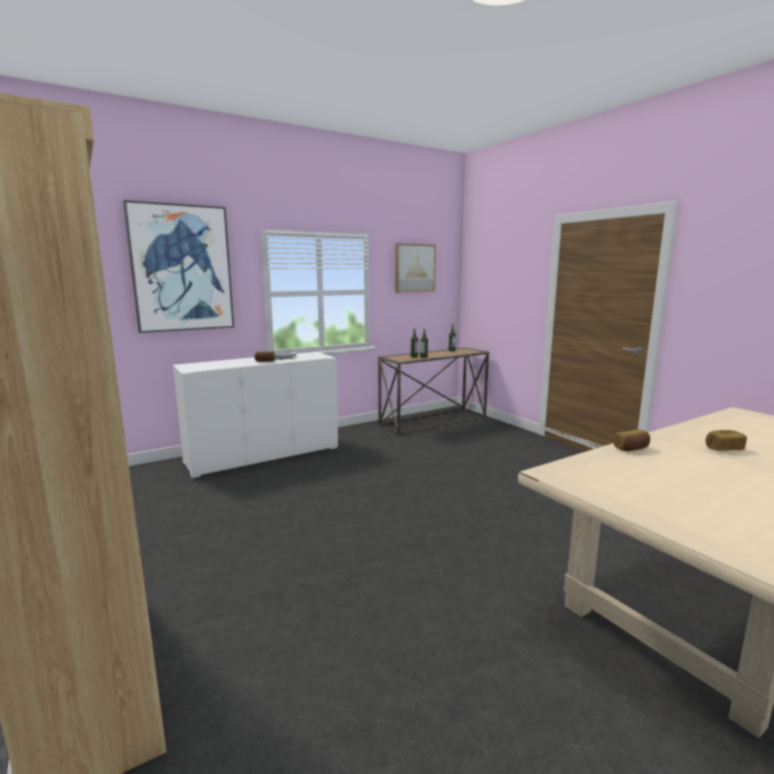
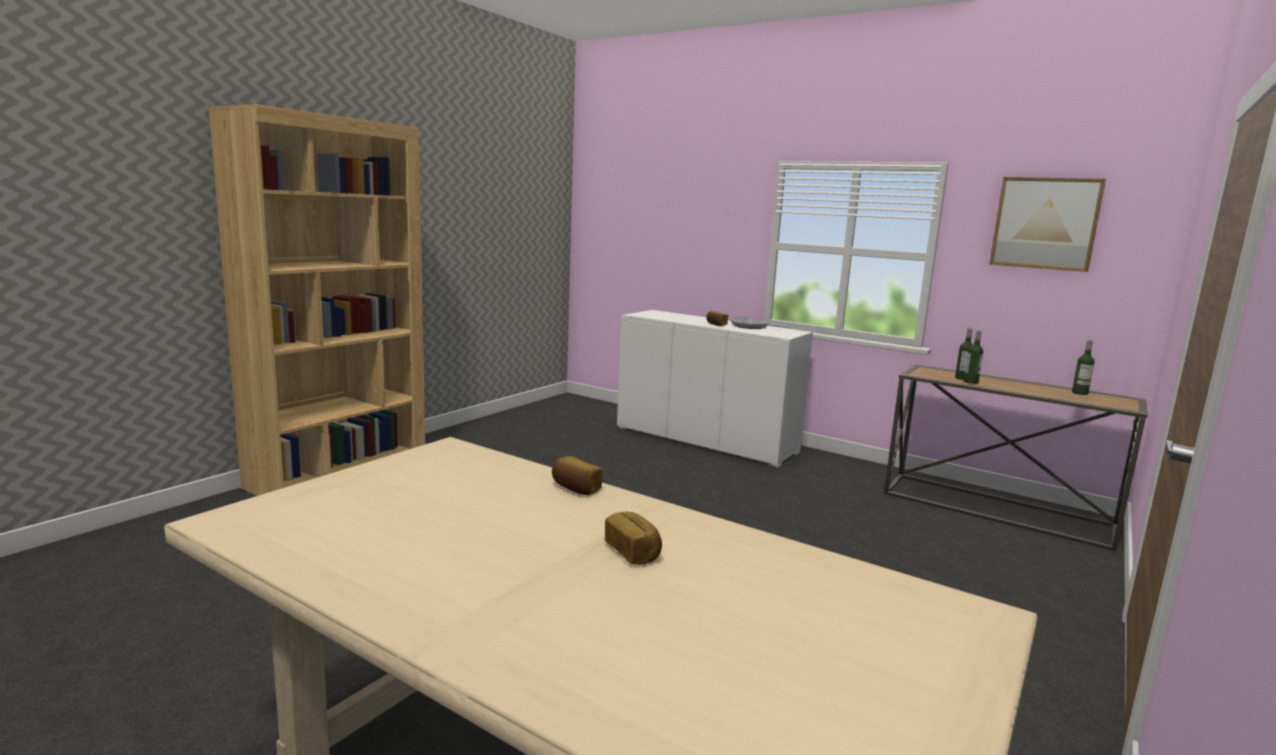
camera: 65 degrees right, 0 degrees up
picture [123,200,234,333] -> none

